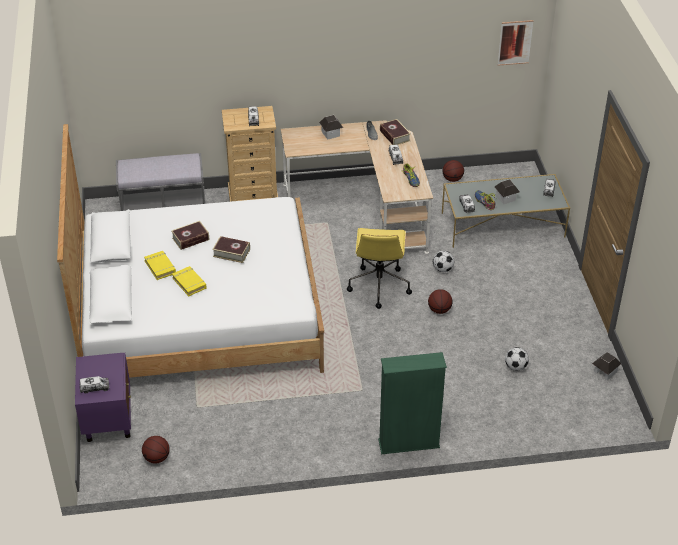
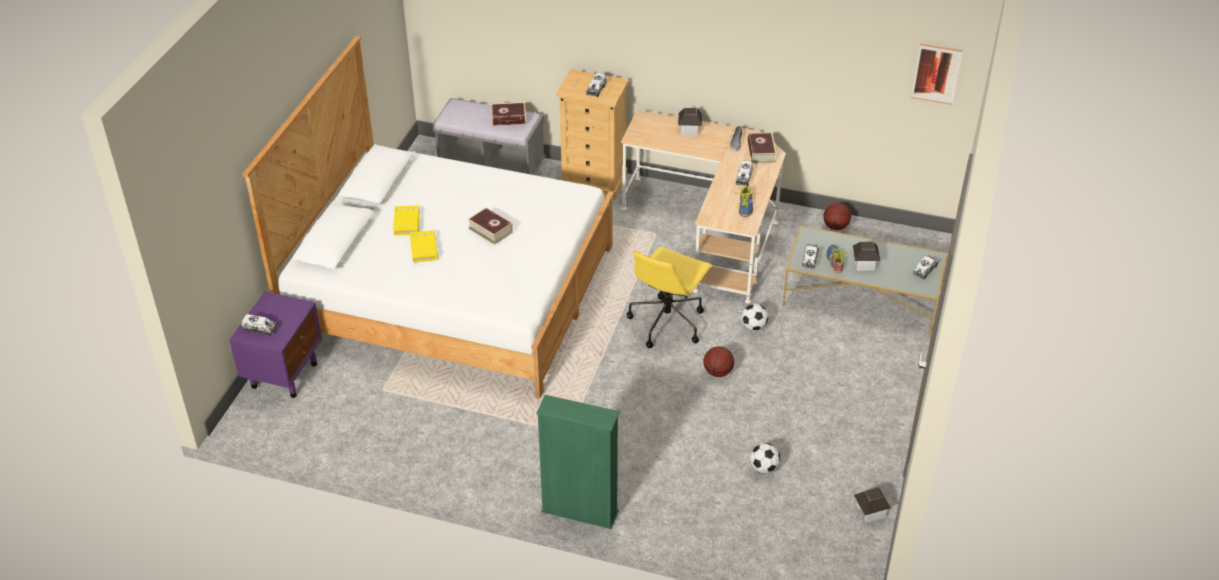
camera: 25 degrees right, 0 degrees up
basketball [142,436,170,463] -> none
book [172,221,209,250] -> book moved to [491,102,526,126]

